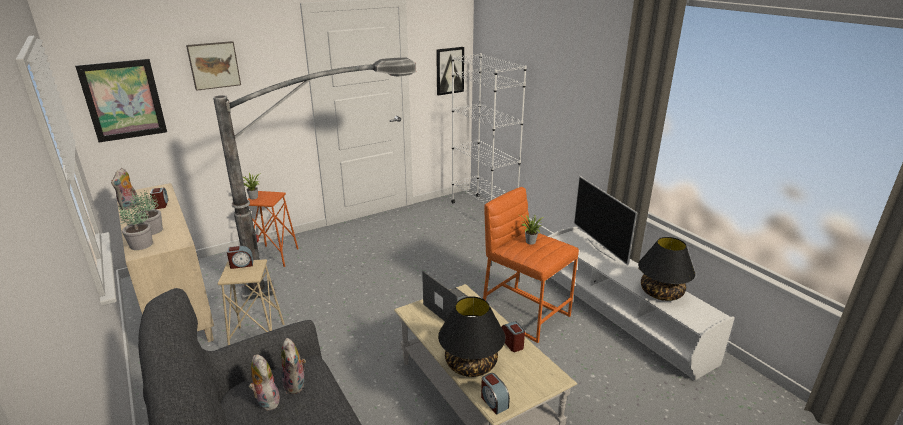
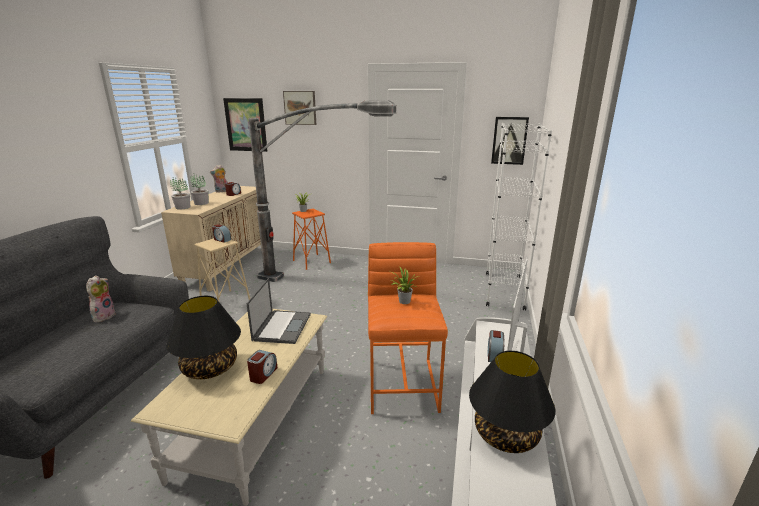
camera: 45 degrees right, 5 degrees down
plush toy [281,338,306,394] -> none
alarm clock [481,373,510,415] -> alarm clock moved to [487,330,505,362]

